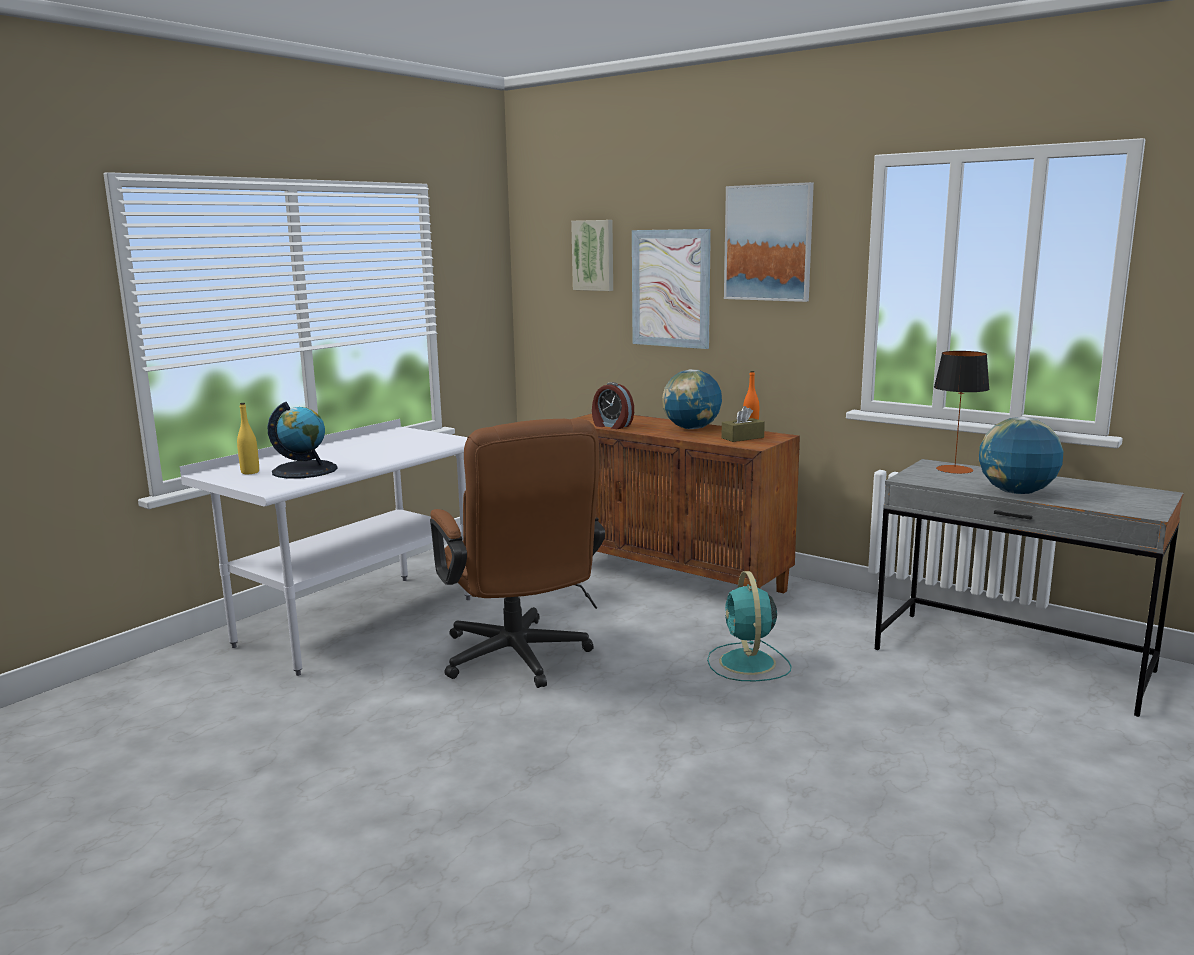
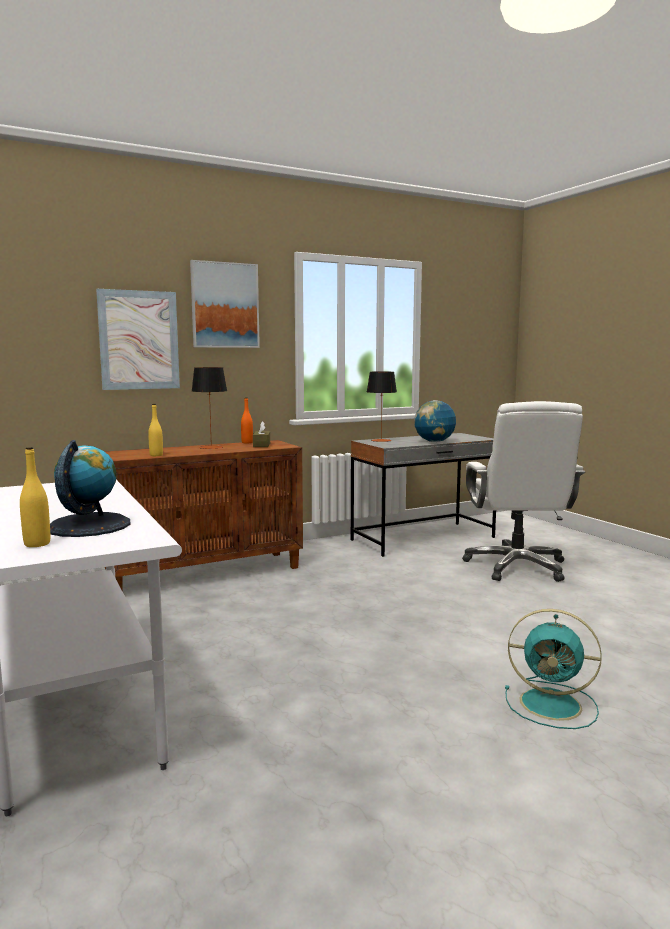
camera: 65 degrees left, 5 degrees down
brown office chair [430,419,605,688] -> none
picture [571,220,613,291] -> none
alarm clock [592,382,634,429] -> yellow bottle [148,404,163,456]
globe [662,370,722,429] -> table lamp [192,367,227,449]
turquoise fan [707,571,791,681] -> turquoise fan moved to [505,609,602,729]
none -> white office chair [462,401,585,582]

